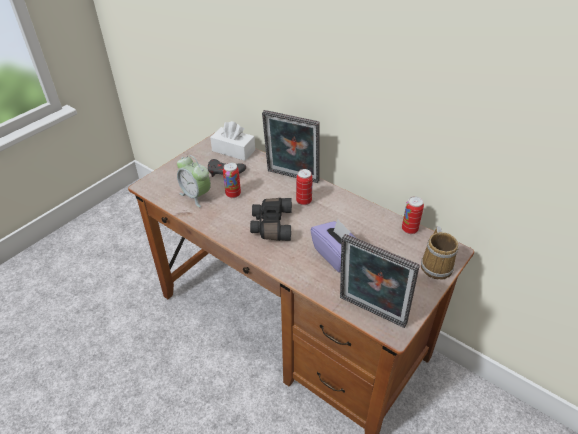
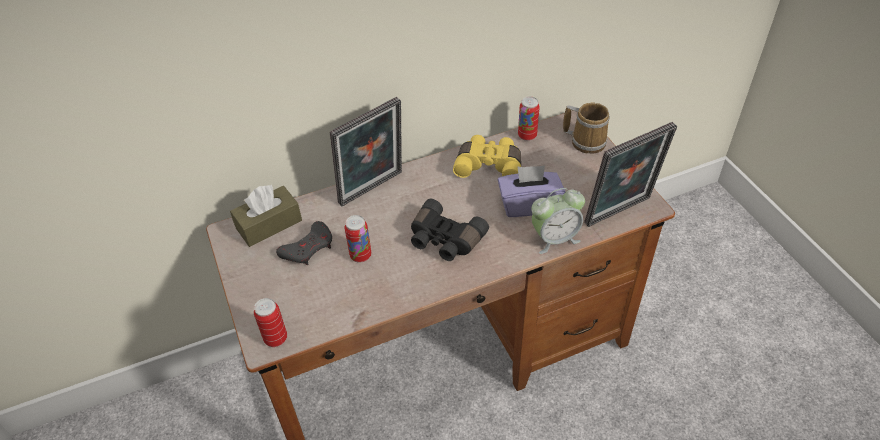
camera: 60 degrees left, 5 degrees up
alarm clock [177,155,211,207] -> alarm clock moved to [531,188,585,254]
white tissue box [210,121,255,161] -> brown tissue box [230,185,302,247]
can [296,169,313,205] -> can moved to [254,298,287,347]
none -> yellow binoculars [453,135,521,178]

